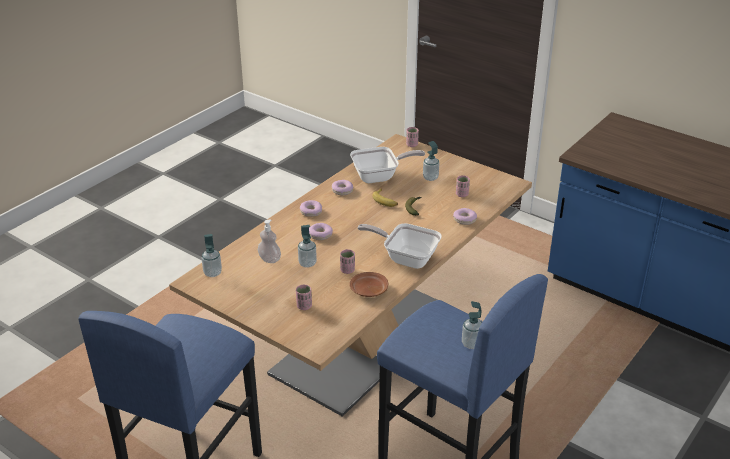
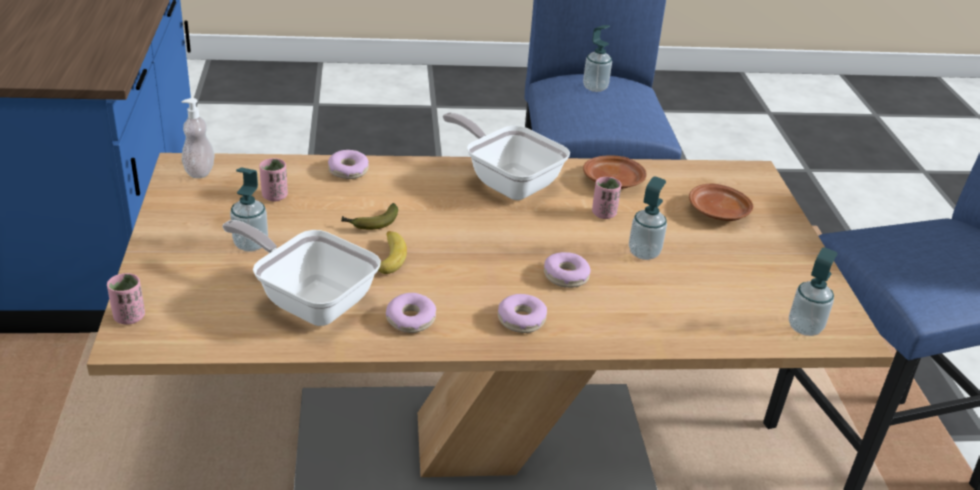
camera: 135 degrees left, 0 degrees up
soap dispenser [258,219,281,263] -> soap dispenser moved to [182,98,215,178]
pink cup [296,285,312,310] -> brown plate [689,184,754,221]
frying pan [357,223,442,269] -> frying pan turned 150 degrees clockwise [443,112,570,200]

